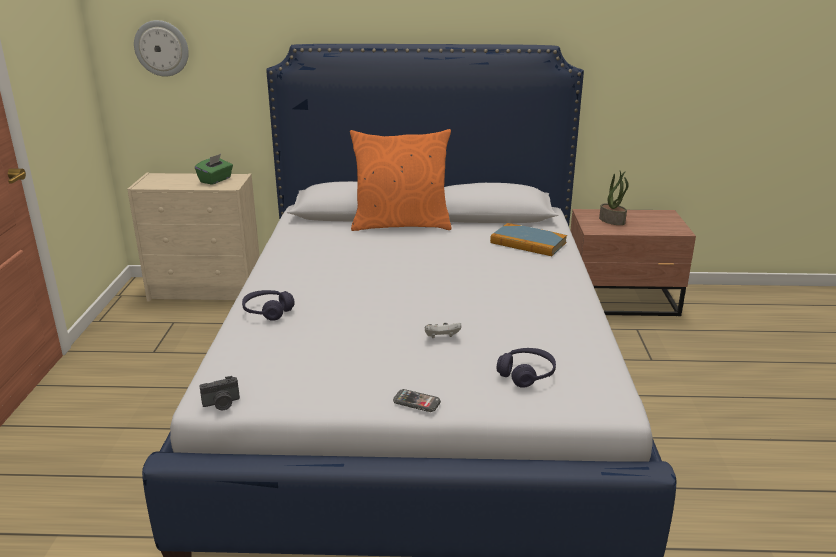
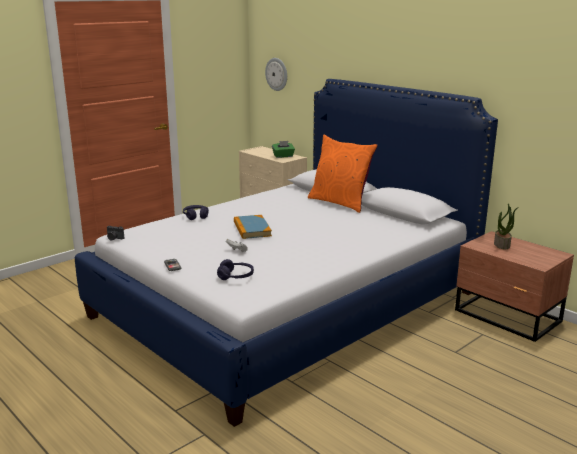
camera: 45 degrees right, 5 degrees down
book [490,223,567,256] -> book moved to [234,215,272,239]

